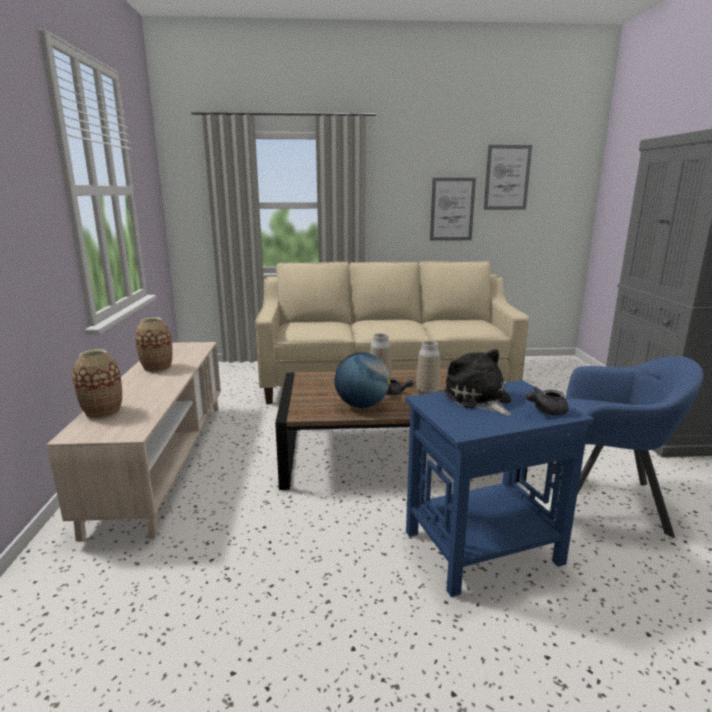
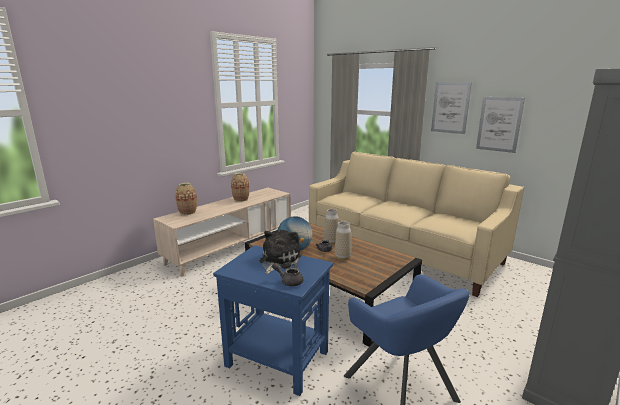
camera: 45 degrees right, 0 degrees up
picture [484,145,532,210] -> picture moved to [431,82,472,134]

